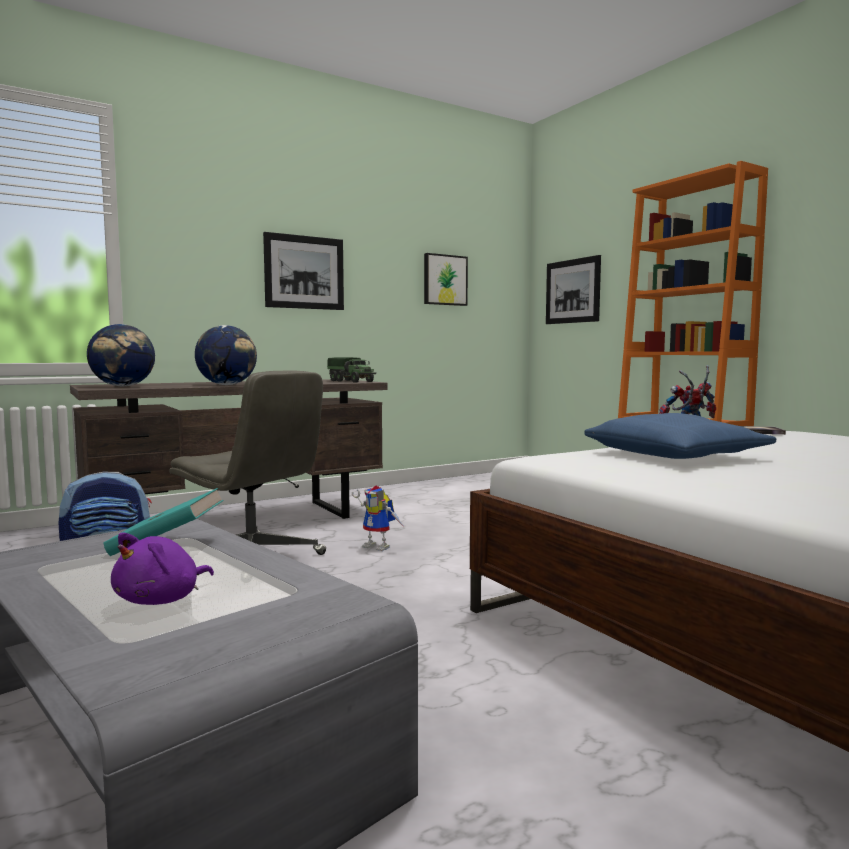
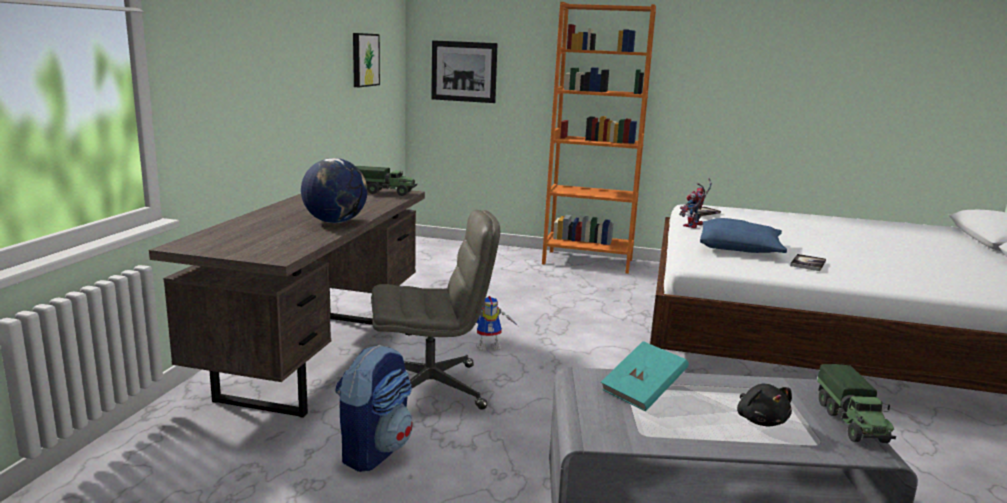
camera: 45 degrees left, 10 degrees up
globe [87,324,155,386] -> none
purple plush toy [111,532,214,605] -> black plush toy [737,384,792,426]
picture [263,232,344,310] -> none
none -> book [790,254,826,271]
none -> toy truck [817,364,896,443]

